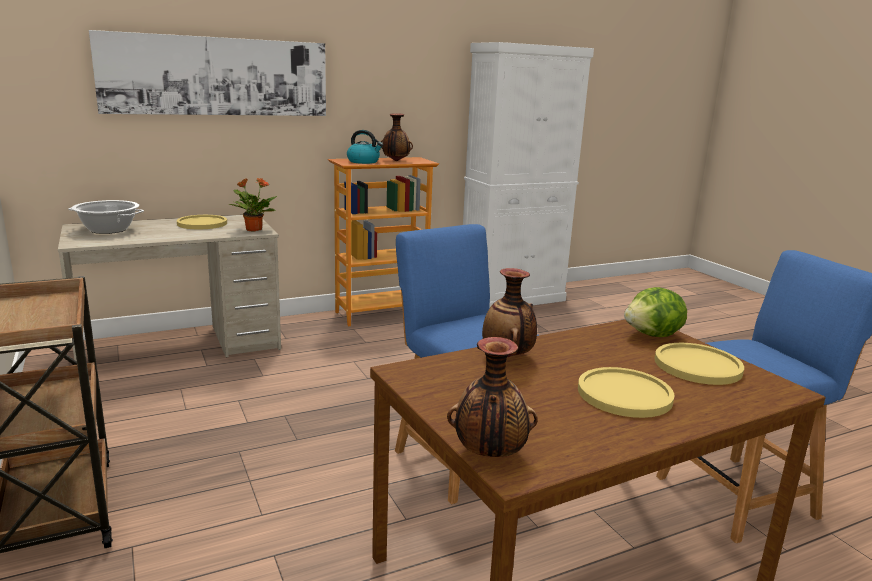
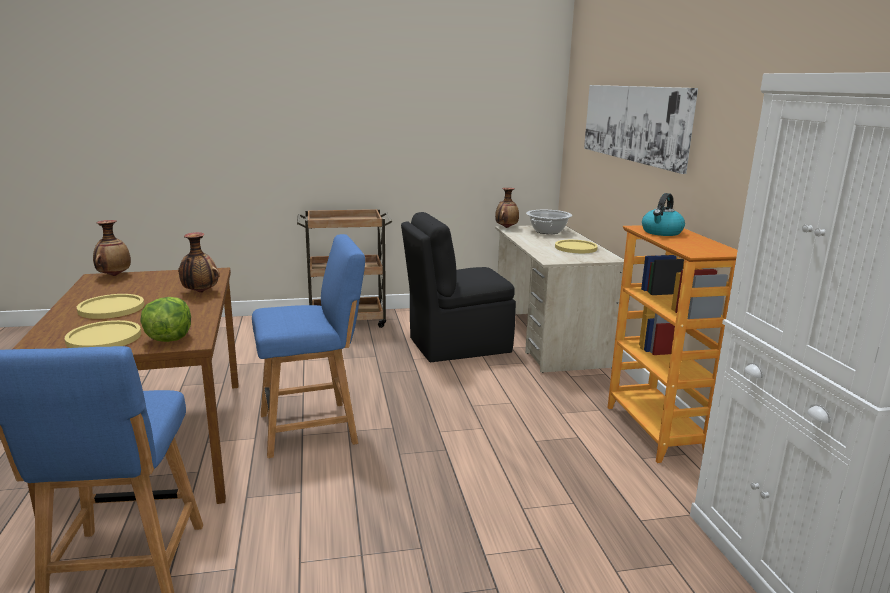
camera: 105 degrees right, 0 degrees up
potted plant [228,178,277,232] -> none
vase [381,113,413,161] -> vase moved to [495,188,519,228]
none -> black chair [401,212,516,362]

